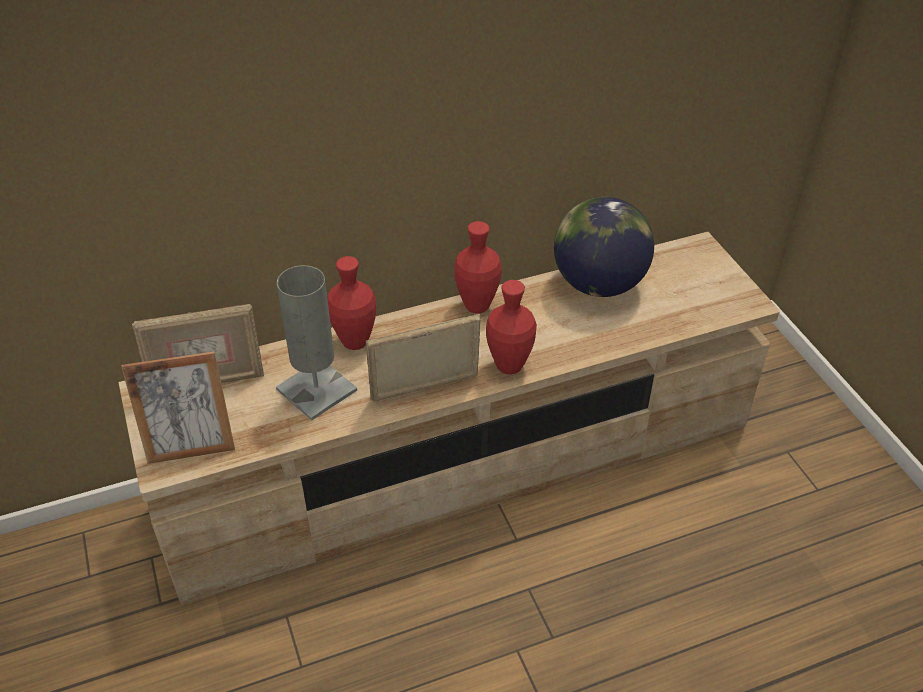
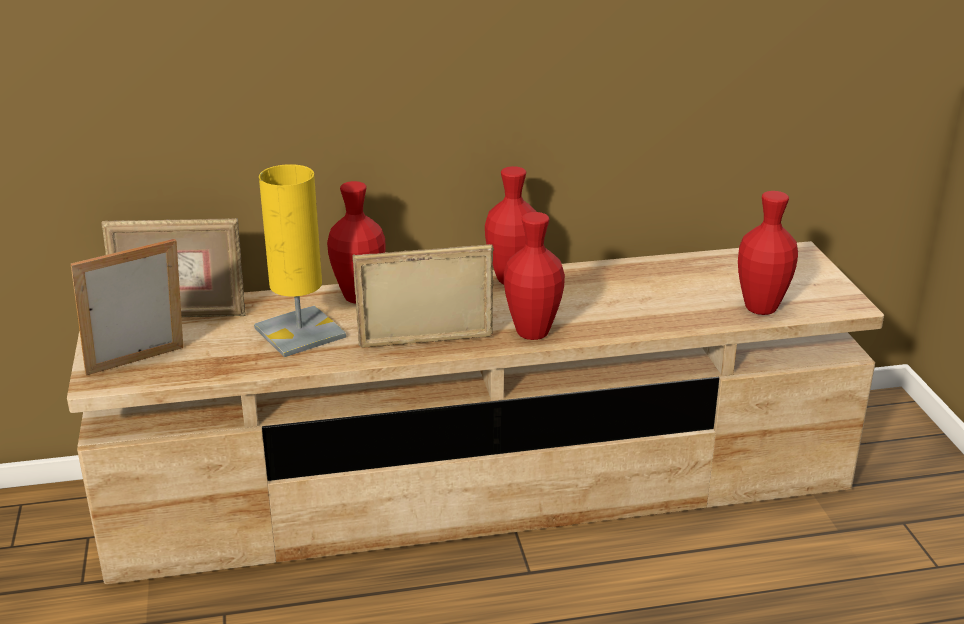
camera: 10 degrees right, 15 degrees down
picture frame [121,351,235,464] -> picture frame turned 150 degrees clockwise [71,239,183,375]
grey table lamp [276,265,357,420] -> yellow table lamp [254,164,346,357]
globe [554,197,654,297] -> none
none -> red vase [738,191,798,315]

